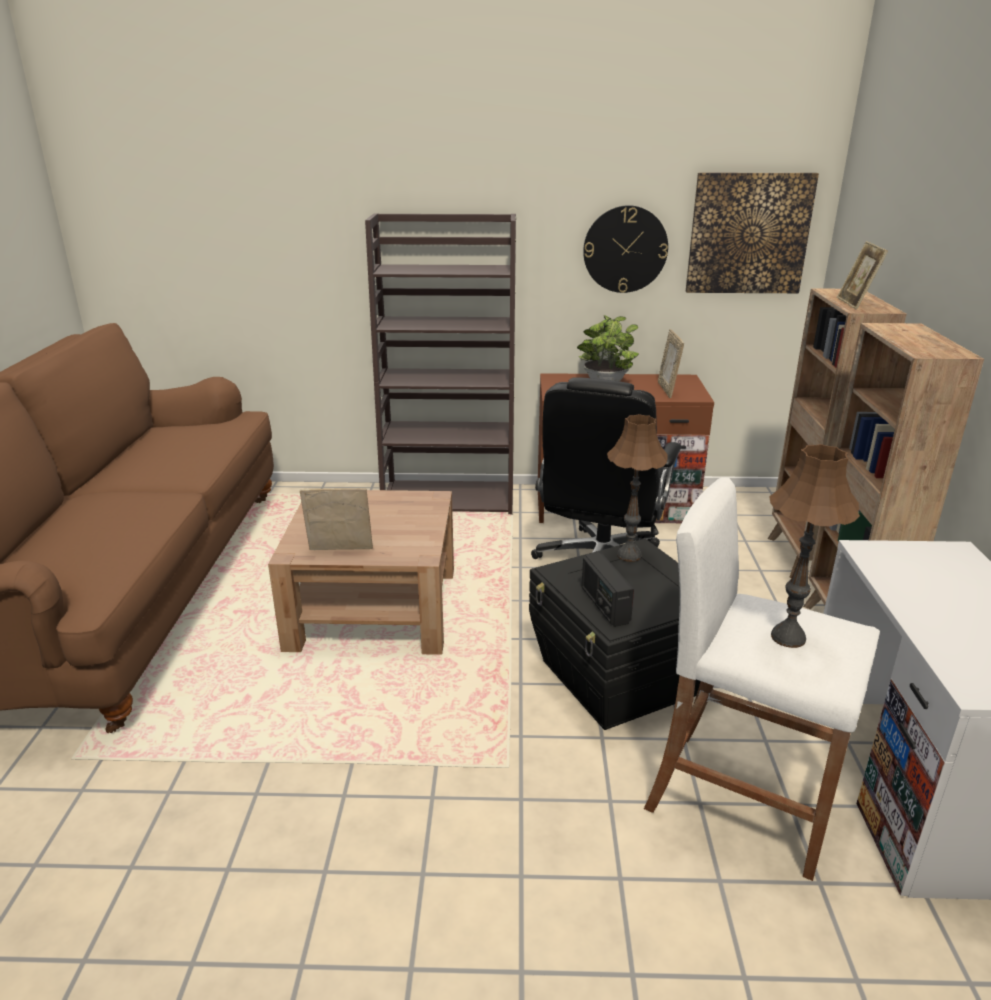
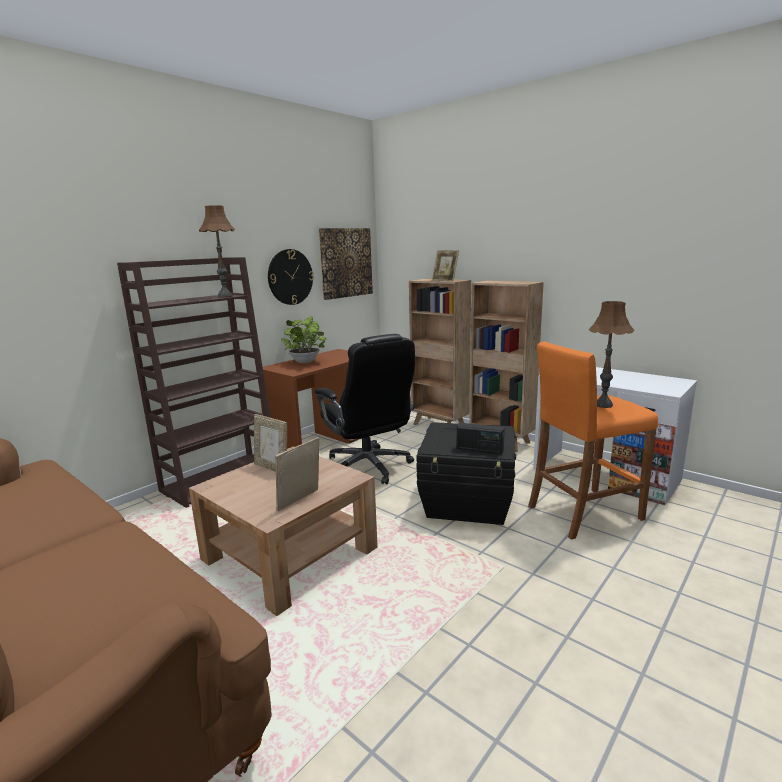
camera: 50 degrees left, 10 degrees down
brown table lamp [607,414,668,562] -> brown table lamp moved to [199,205,235,298]
white stool [644,478,880,881] -> orange stool [528,341,658,540]
picture frame [658,329,684,398] -> picture frame moved to [254,414,287,472]

